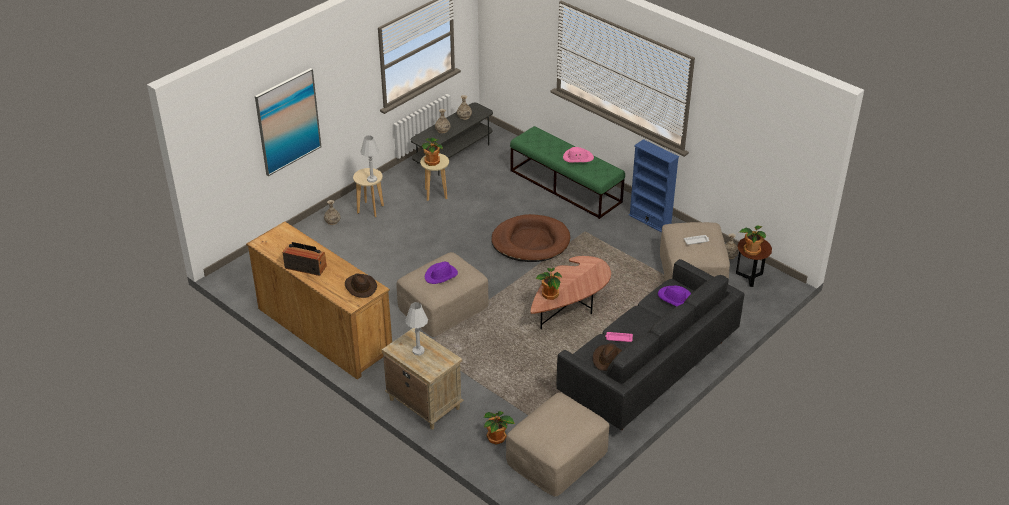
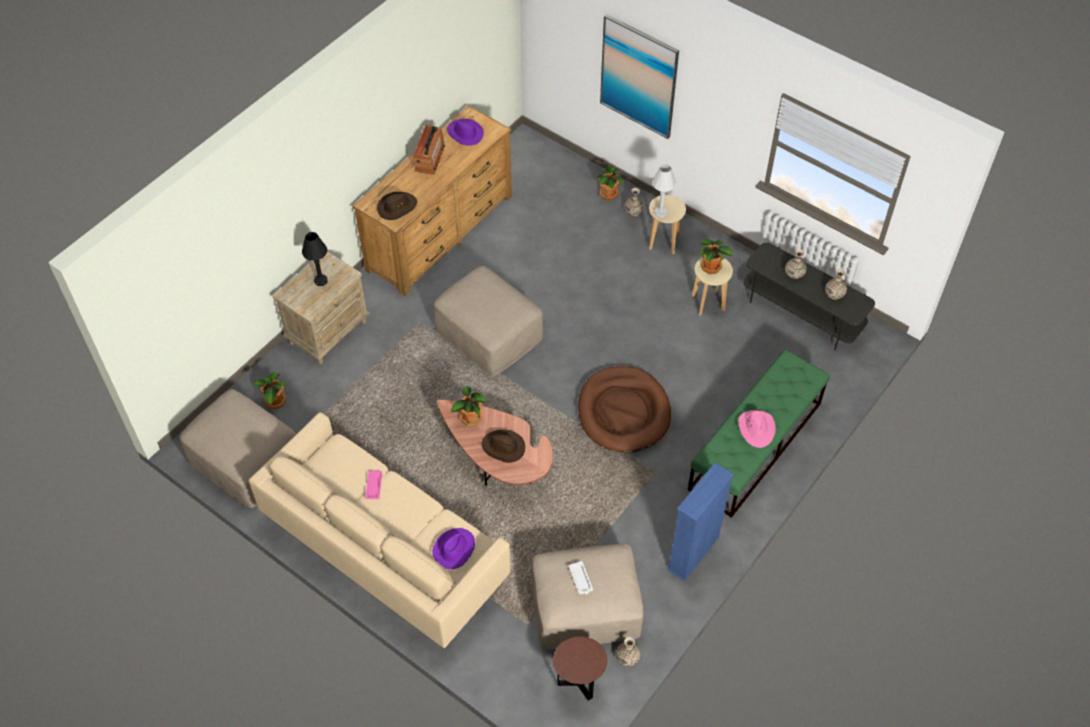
camera: 85 degrees right, 15 degrees up
white table lamp [405,302,428,356] -> black table lamp [302,232,328,286]
purple hat [425,262,458,284] -> purple hat moved to [447,119,484,146]
black sofa [556,259,745,430] -> beige sofa [248,412,511,648]
brown hat [593,343,622,371] -> brown hat moved to [482,429,525,463]
potted plant [740,225,766,256] -> potted plant moved to [597,166,624,201]

